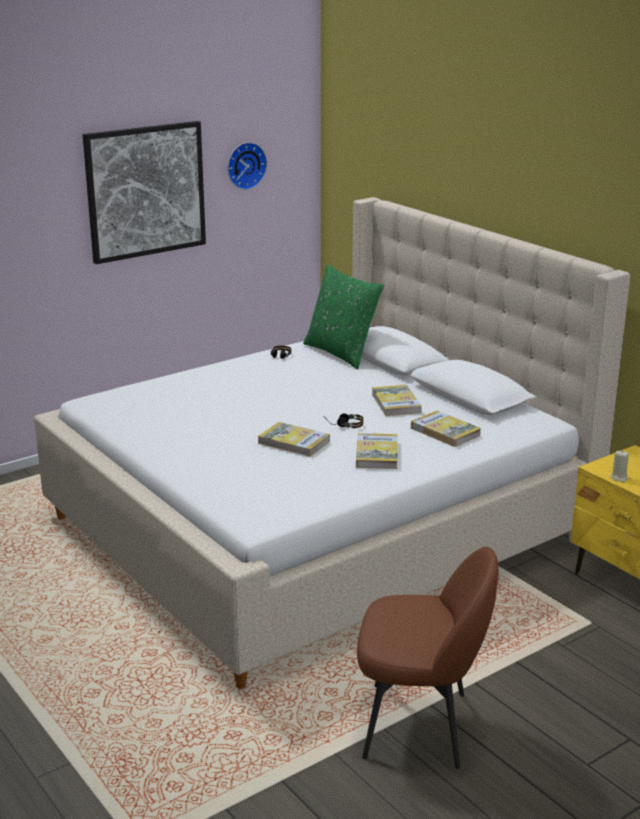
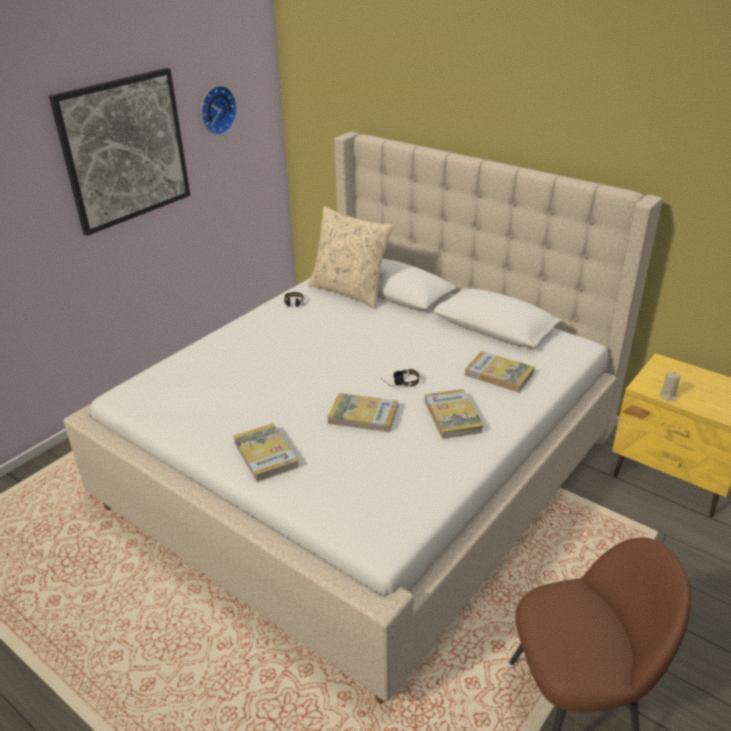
camera: 15 degrees left, 10 degrees up
green pillow [303,265,384,369] -> beige pillow [308,206,393,309]
book [372,385,422,416] -> book moved to [233,423,299,482]

